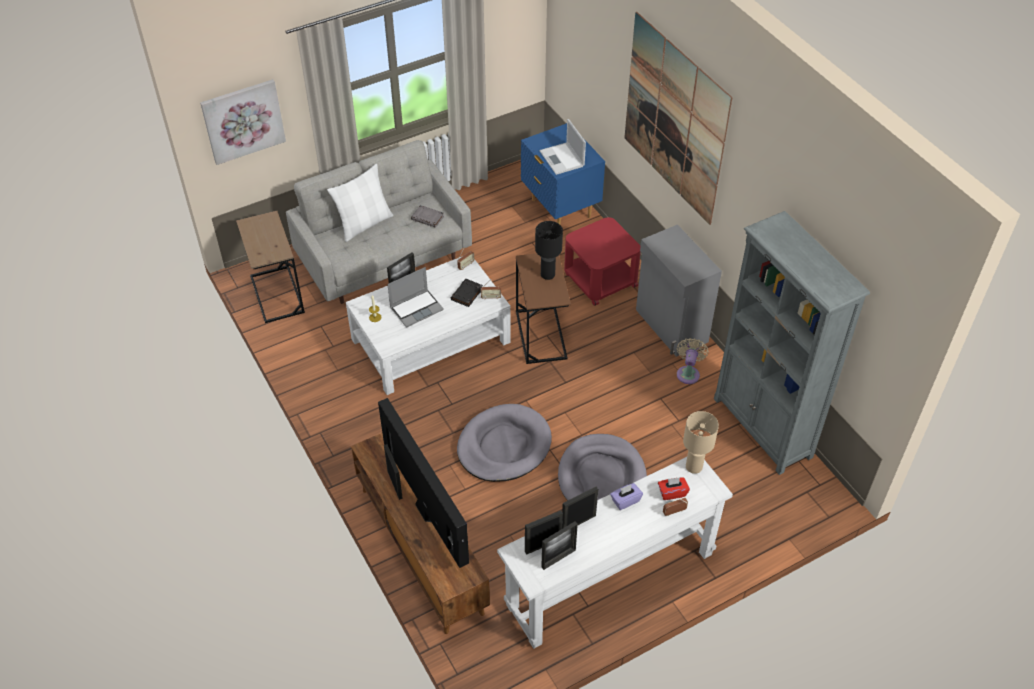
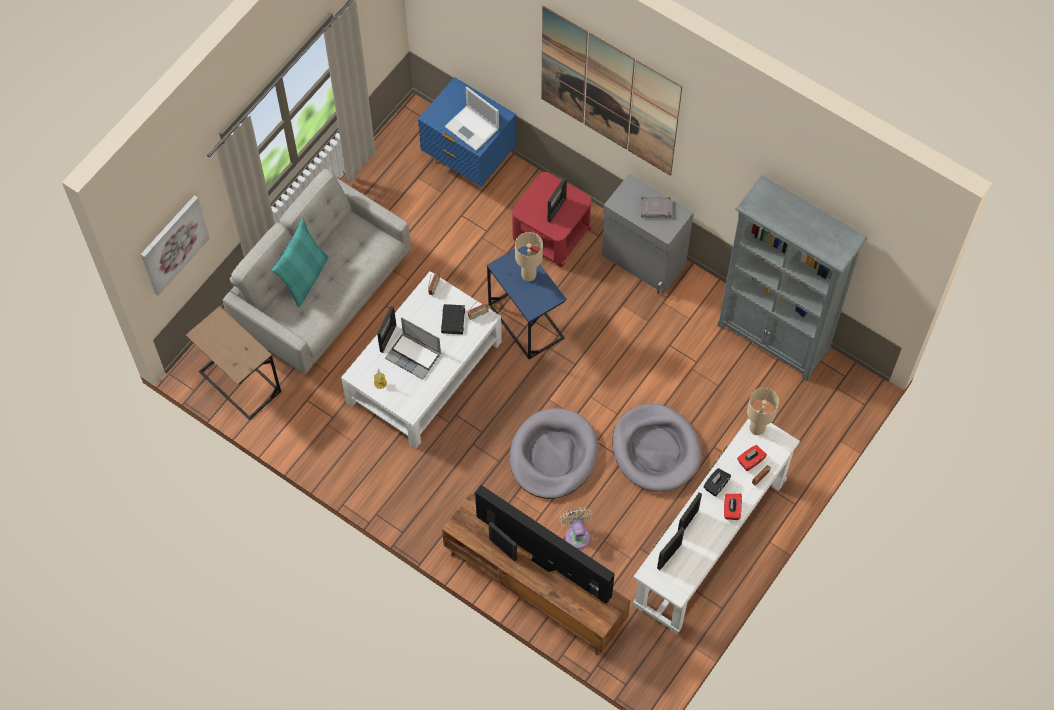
camera: 25 degrees left, 15 degrees up
white pillow [327,164,394,242] -> turquoise pillow [272,218,328,307]
laptop [387,267,444,328] -> laptop turned 90 degrees clockwise [385,317,441,380]
grey book [411,205,444,228] -> grey book moved to [641,196,671,218]
brown side table [516,254,571,364] -> blue side table [487,245,567,359]
black table lamp [535,221,563,280] -> beige table lamp [515,232,543,281]
picture frame [541,521,578,570] -> picture frame moved to [548,177,567,223]
purple tissue box [610,483,643,510] -> black tissue box [703,468,731,496]
beige fan [677,338,709,384] -> beige fan moved to [559,507,593,549]
none -> red tissue box [724,494,742,520]

